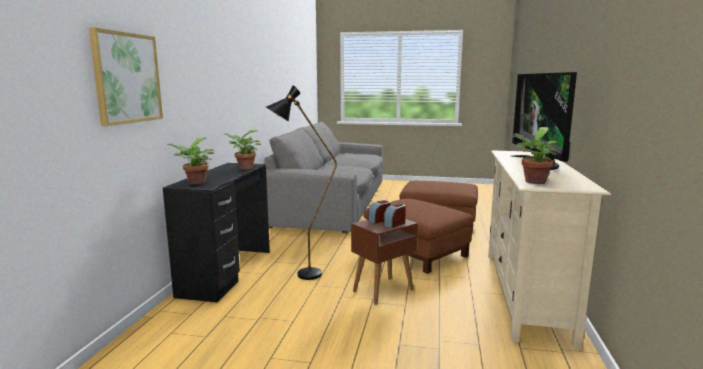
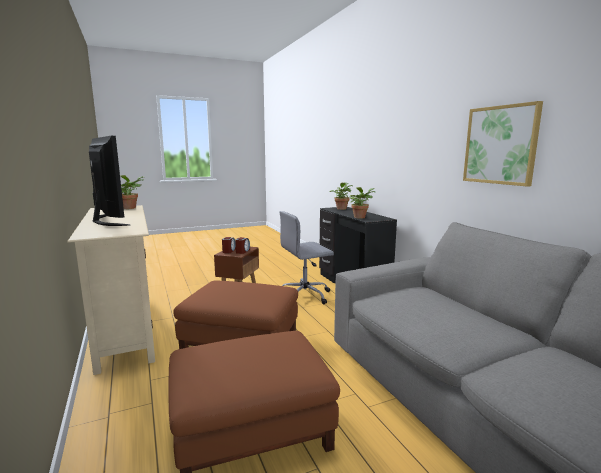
camera: 145 degrees right, 0 degrees up
picture [89,27,163,126] -> picture moved to [463,101,543,187]
black floor lamp [266,85,337,280] -> grey office chair [280,211,334,304]

